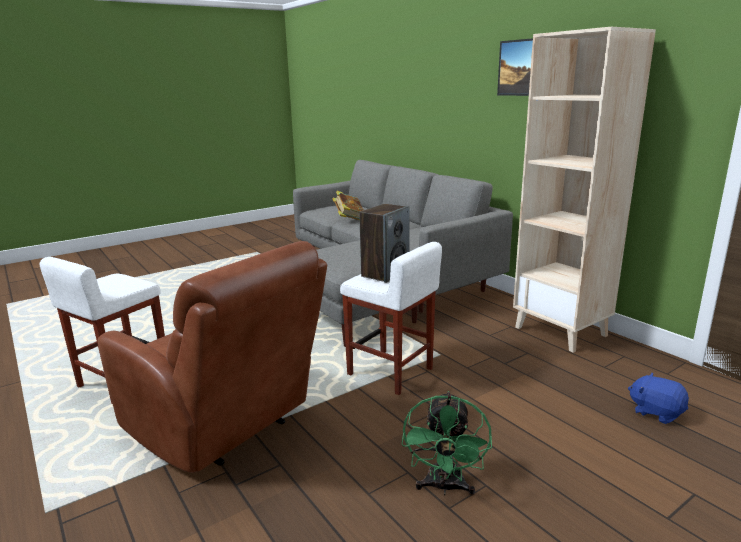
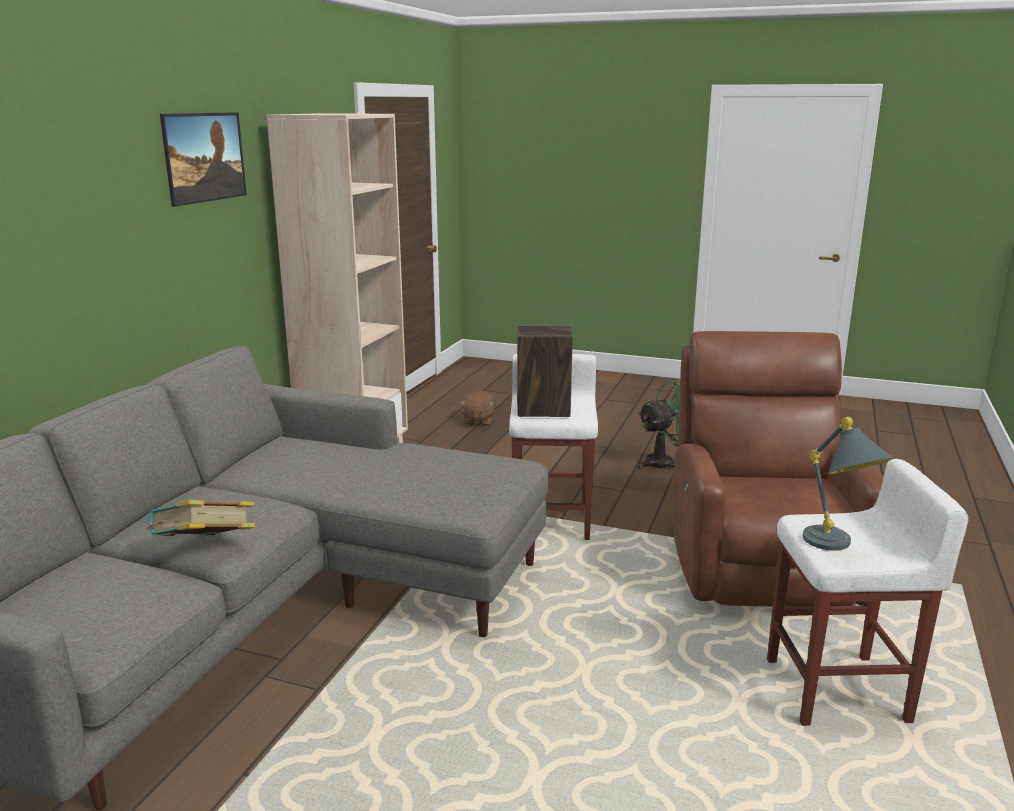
camera: 125 degrees left, 0 degrees up
blue plush toy [628,373,689,424] -> brown plush toy [461,391,496,427]
none -> grey table lamp [803,417,894,551]

